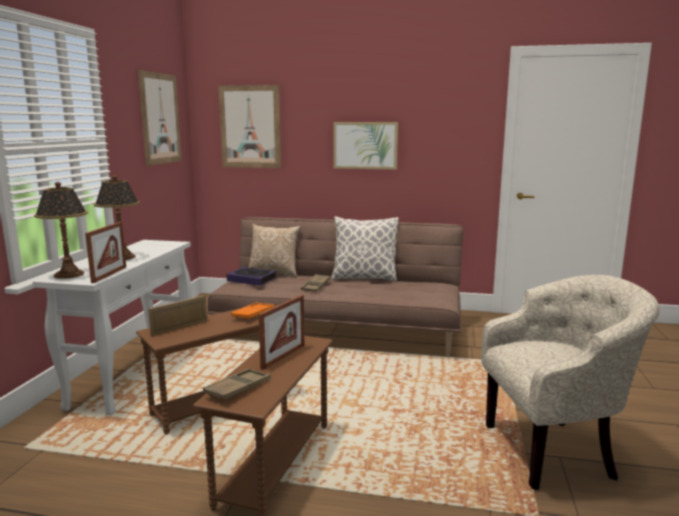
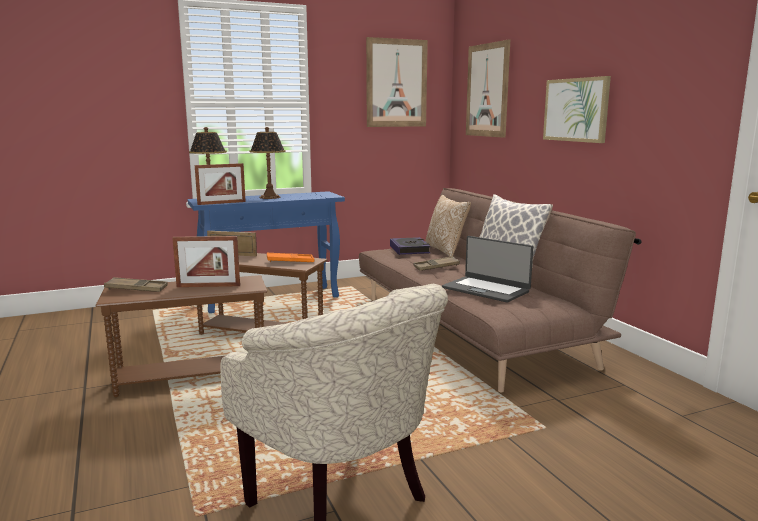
camera: 55 degrees right, 0 degrees up
white console table [33,240,192,415] -> blue console table [187,191,345,313]
none -> laptop [442,236,533,302]

